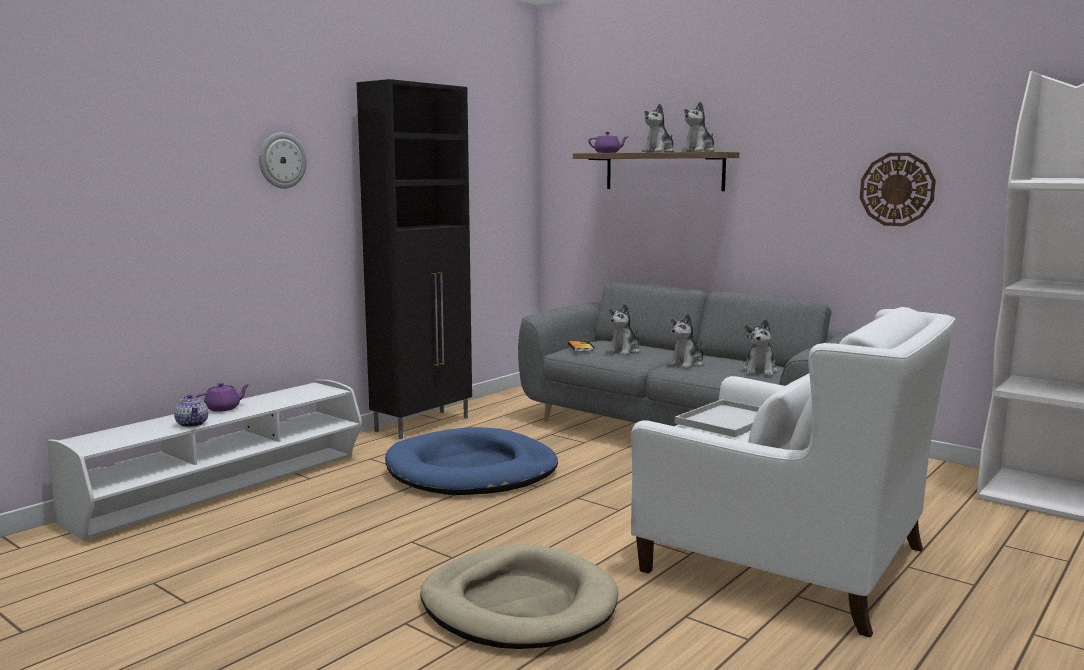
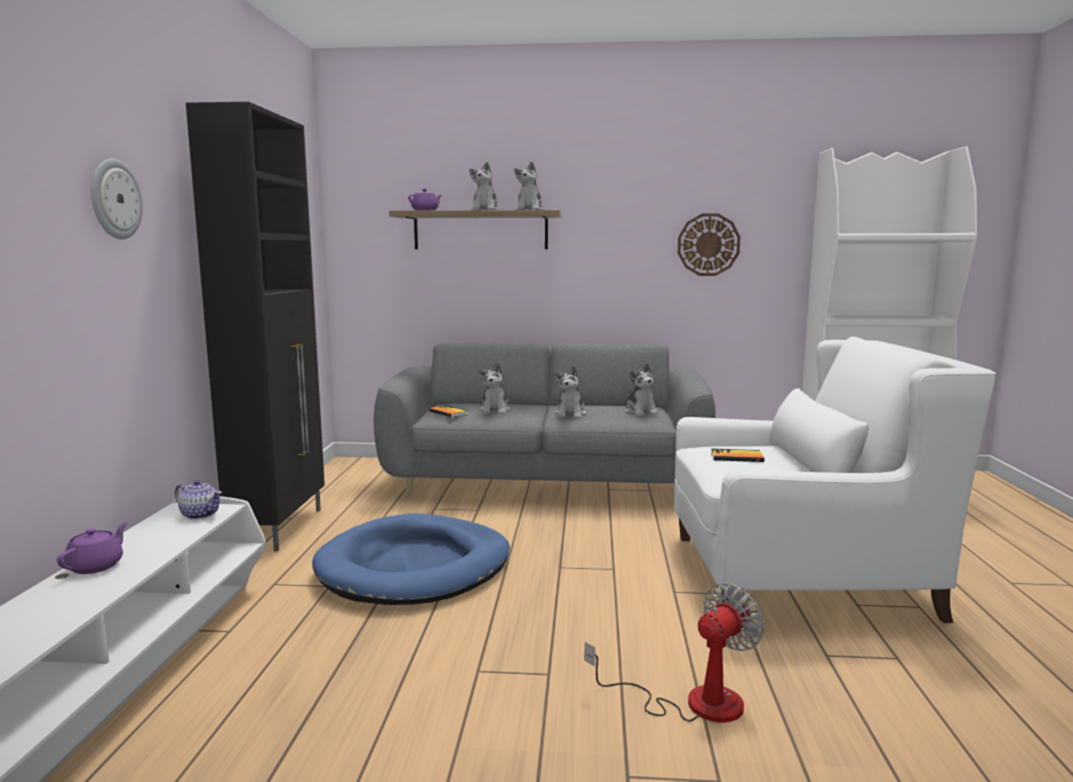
camera: 35 degrees left, 0 degrees up
teapot [174,394,208,427] -> teapot moved to [174,480,222,520]
beige dog bed [420,544,618,649] -> fan [585,583,764,723]
white tray [675,399,760,437] -> book [711,449,764,462]

